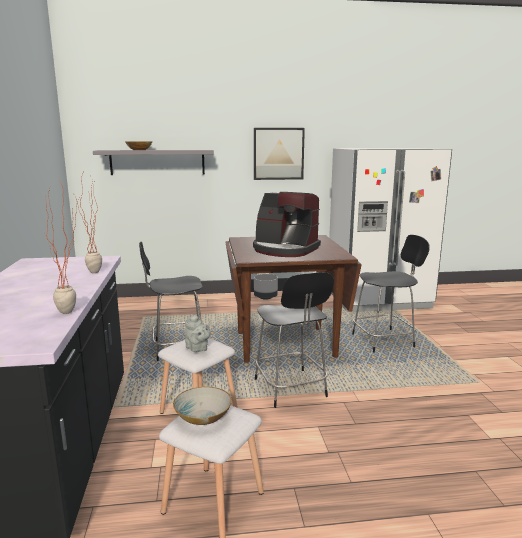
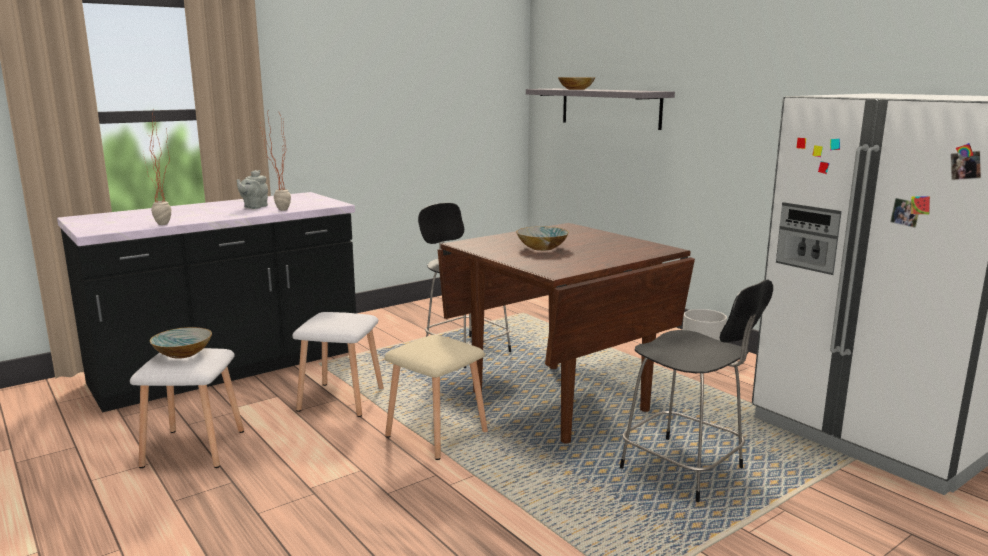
camera: 60 degrees right, 0 degrees up
grey teapot [184,314,211,352] -> grey teapot moved to [236,170,268,209]
coffee machine [253,192,321,257] -> bowl [516,226,569,251]
picture [254,128,305,180] -> none
black chair [255,272,334,408] -> beige stool [384,335,488,460]

